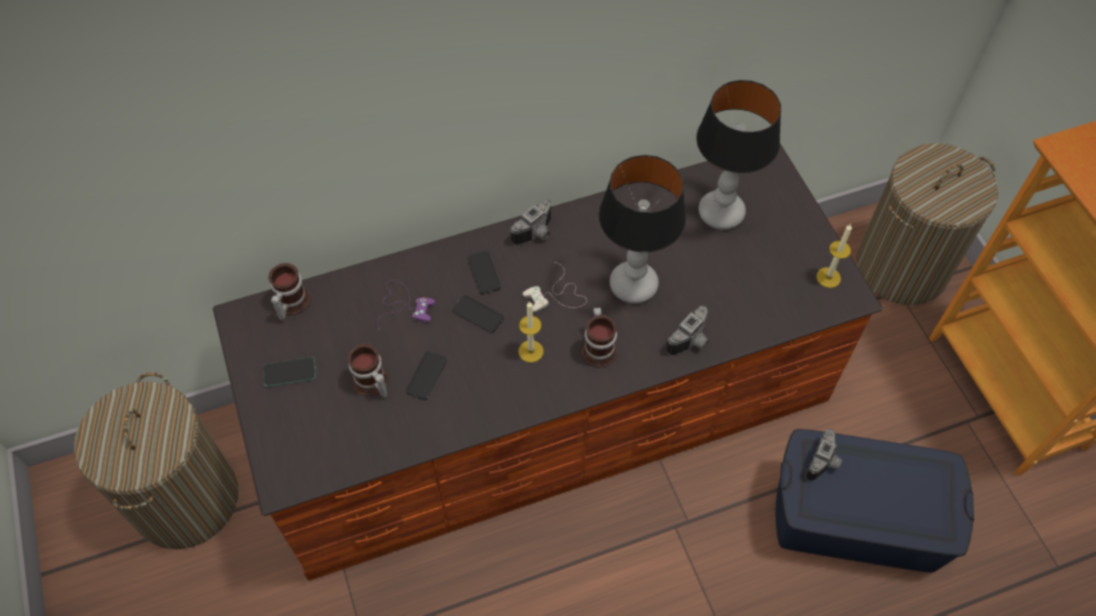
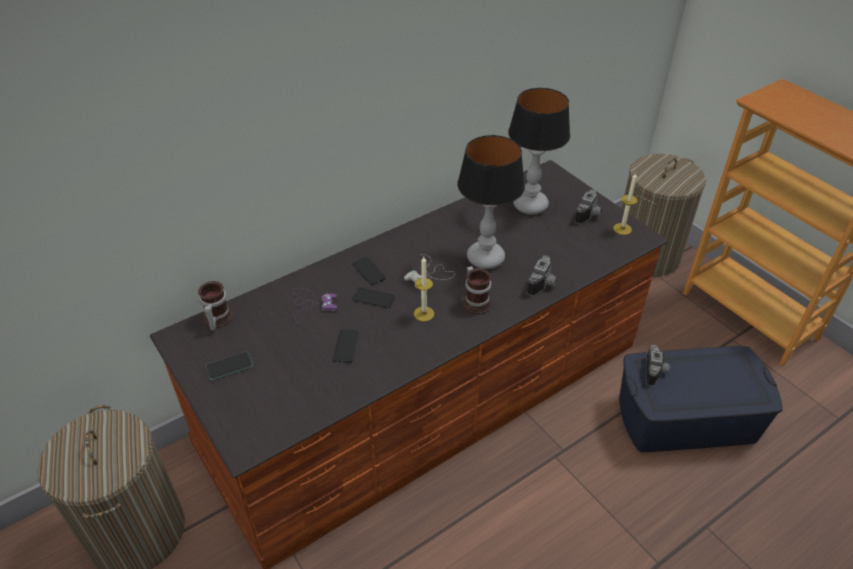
camera: 15 degrees left, 15 degrees down
mug [348,344,388,398] -> none
camera [510,200,551,245] -> camera moved to [574,189,602,224]

